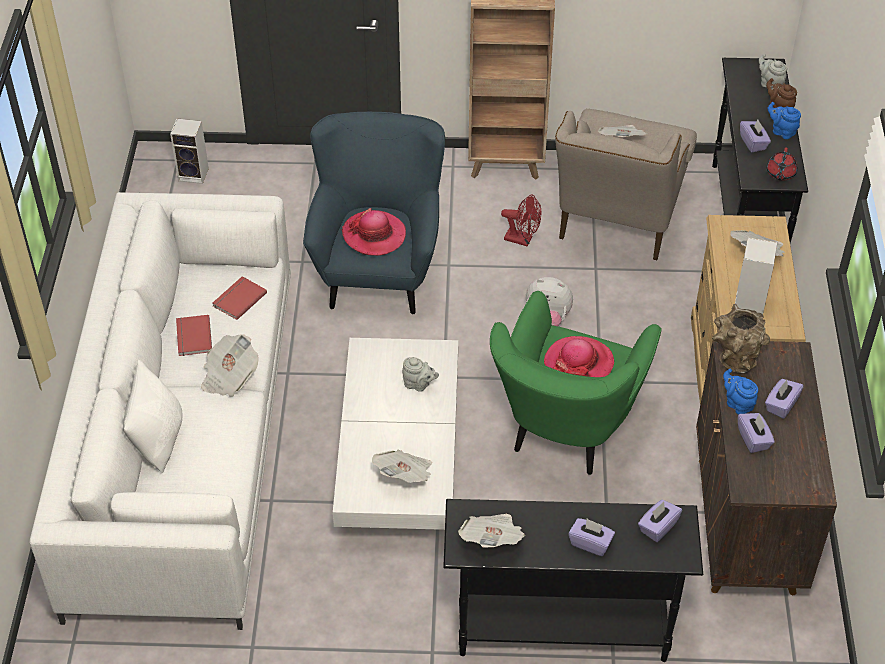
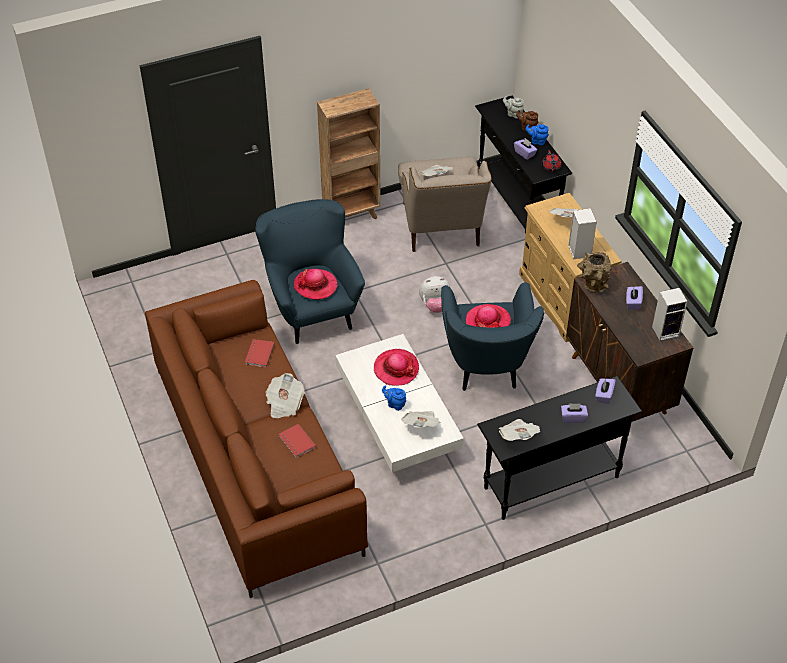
camera: 25 degrees left, 0 degrees up
white sofa [29,192,291,630] -> brown sofa [145,280,368,598]
white pillow [123,360,182,473] -> none
speaker [170,118,209,184] -> speaker moved to [652,288,688,341]
red book [176,315,212,356] -> red book moved to [279,424,316,458]
grey teapot [402,357,439,392] -> hat [374,349,419,385]
green armchair [490,291,662,475] -> blue armchair [441,282,544,391]
red fan [501,194,542,247] -> none
blue teapot [723,369,758,415] -> blue teapot moved to [382,386,406,411]
purple tissue box [738,413,775,453] -> none

